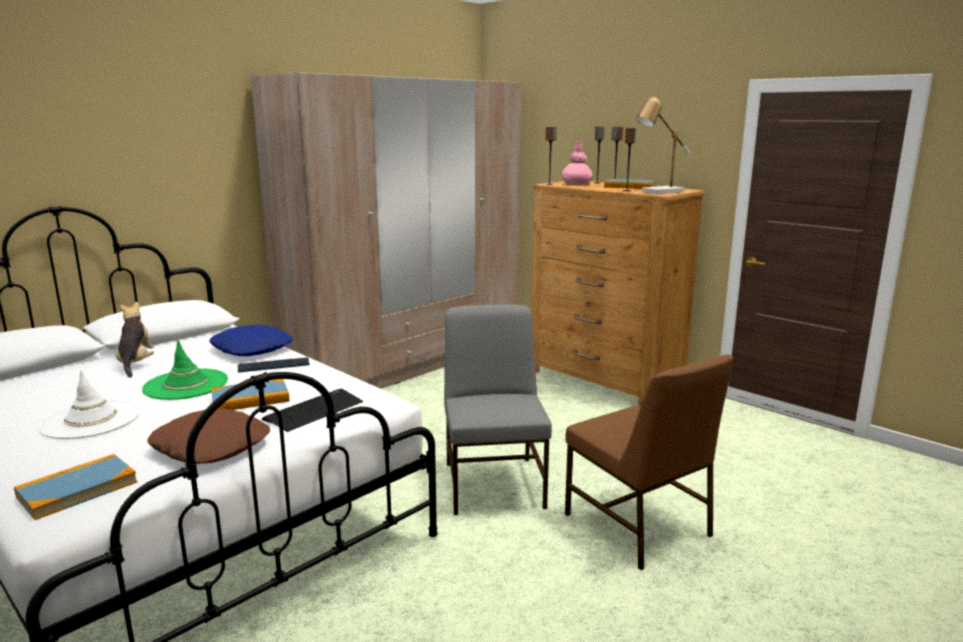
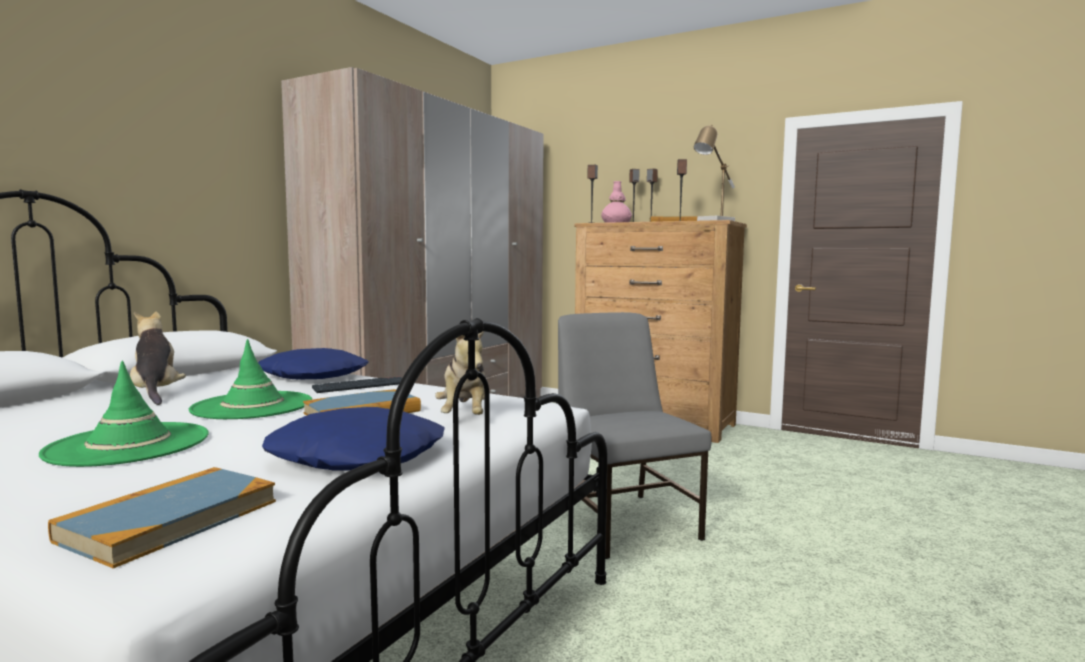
camera: 15 degrees left, 10 degrees down
white hat [38,370,140,439] -> green hat [39,361,209,467]
brown pillow [148,409,270,464] -> blue pillow [262,407,445,471]
keyboard [262,389,363,432] -> plush toy [435,331,485,415]
brown chair [565,355,733,570] -> none

